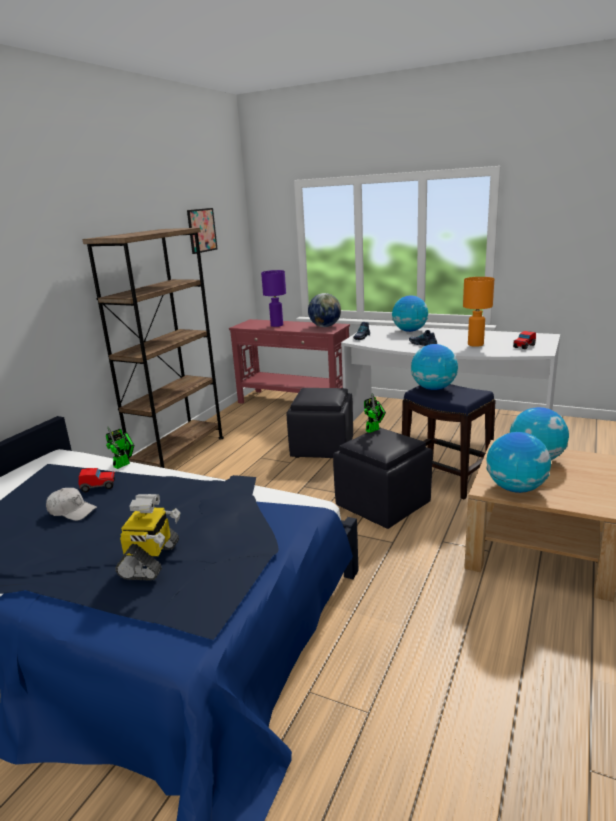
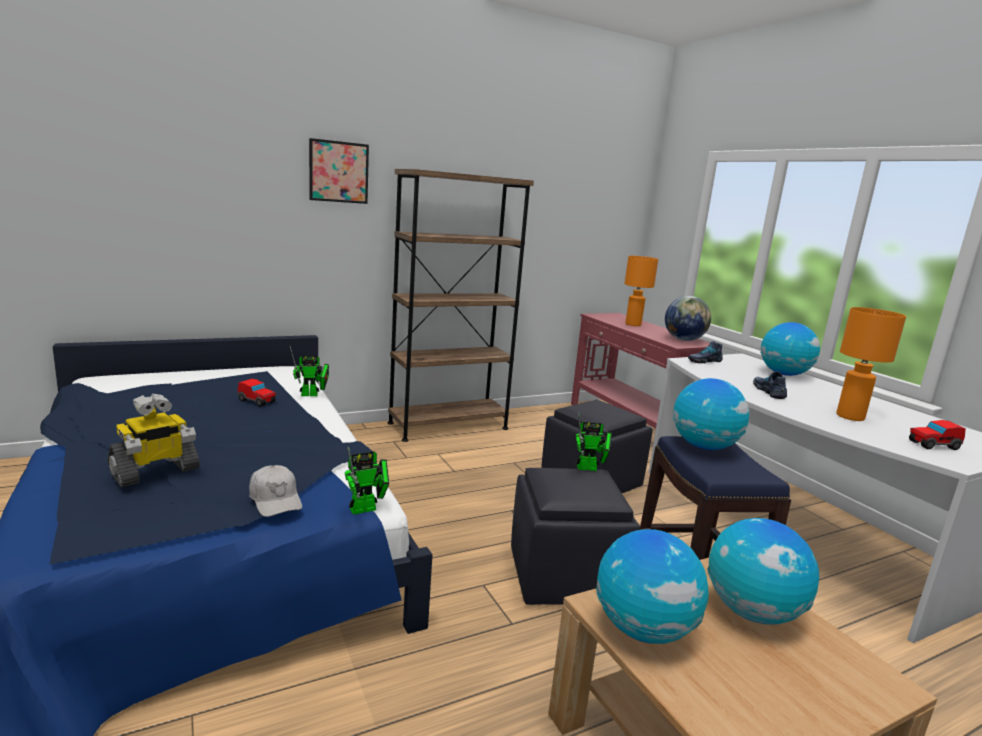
camera: 35 degrees right, 5 degrees down
white cap [46,488,97,521] -> white cap moved to [249,465,302,517]
picture [187,208,217,254] -> picture moved to [309,138,369,204]
purple table lamp [261,270,286,327] -> orange table lamp [624,256,658,326]
none -> toy robot [345,447,389,515]

